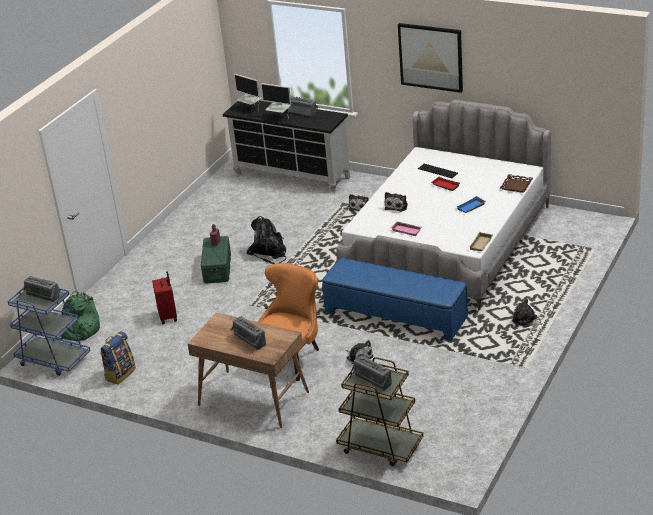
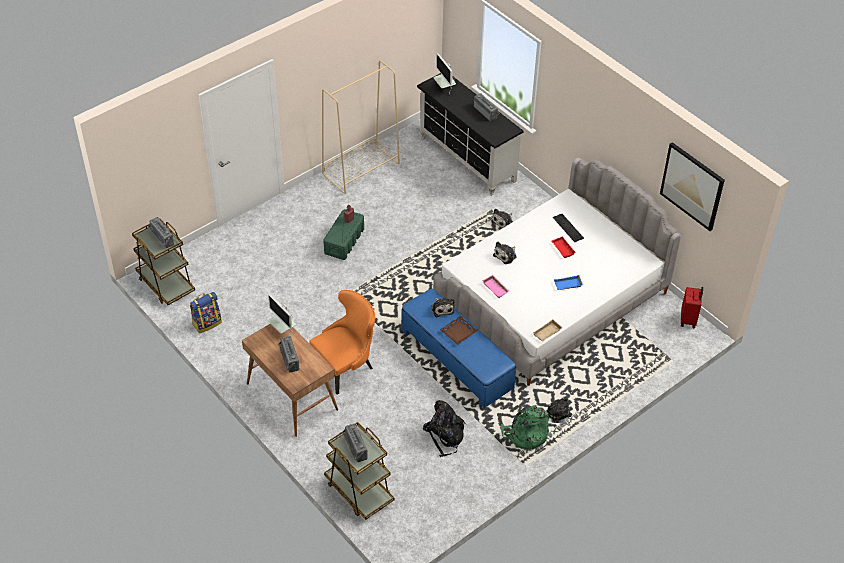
camera: 20 degrees right, 15 degrees up
blue cart [7,279,91,376] -> brown cart [132,219,195,305]
green backpack [58,290,100,342] -> green backpack moved to [501,405,549,450]
red suitcase [152,271,177,324] -> red suitcase moved to [681,287,703,328]
black backpack [247,216,286,264] -> black backpack moved to [423,400,466,457]
monitor [261,83,291,118] -> monitor moved to [268,294,296,337]
plush toy [345,340,374,364] -> plush toy moved to [431,298,454,317]
picture [398,23,463,93] -> picture moved to [660,142,725,231]
brown tray [500,174,533,193] -> brown tray moved to [440,315,478,345]
none -> beige clothes rack [322,60,400,194]

